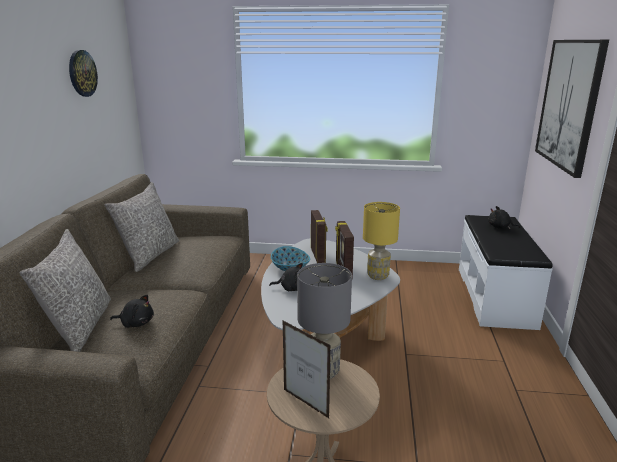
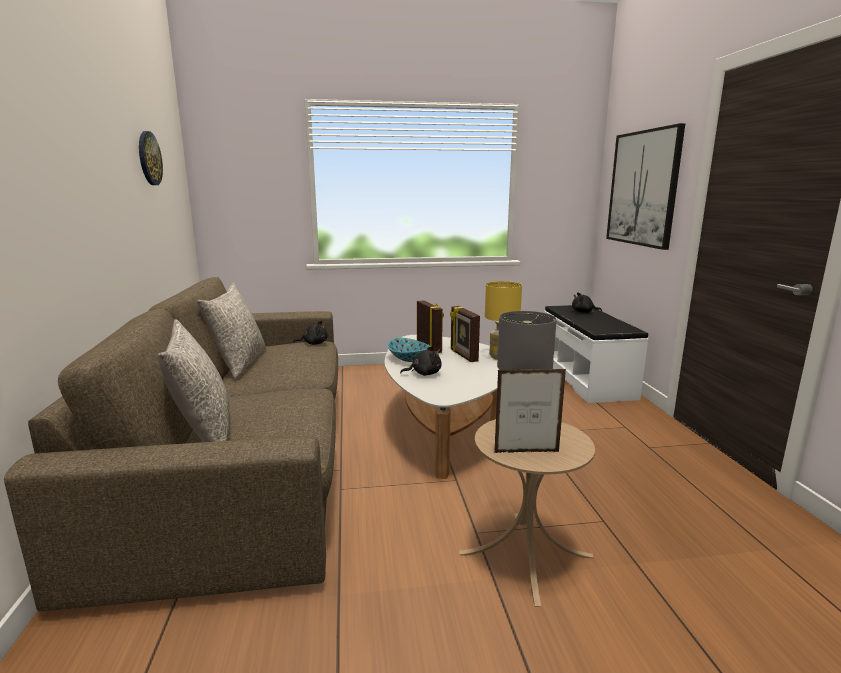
camera: 15 degrees left, 5 degrees down
black plush toy [110,295,154,328] -> black plush toy moved to [293,321,328,345]
picture frame [283,321,331,418] -> picture frame turned 150 degrees clockwise [494,369,566,453]

